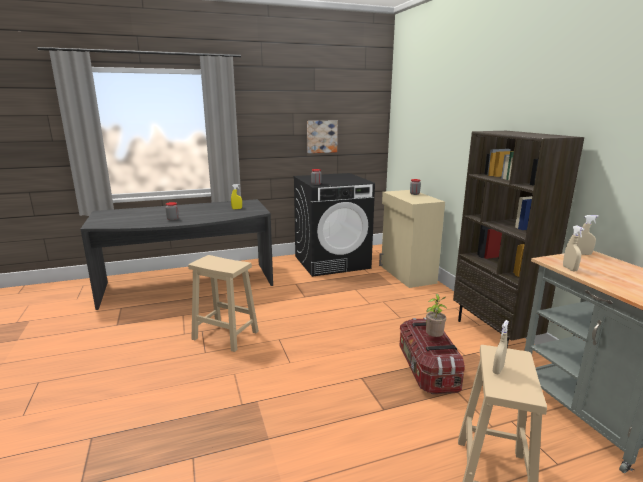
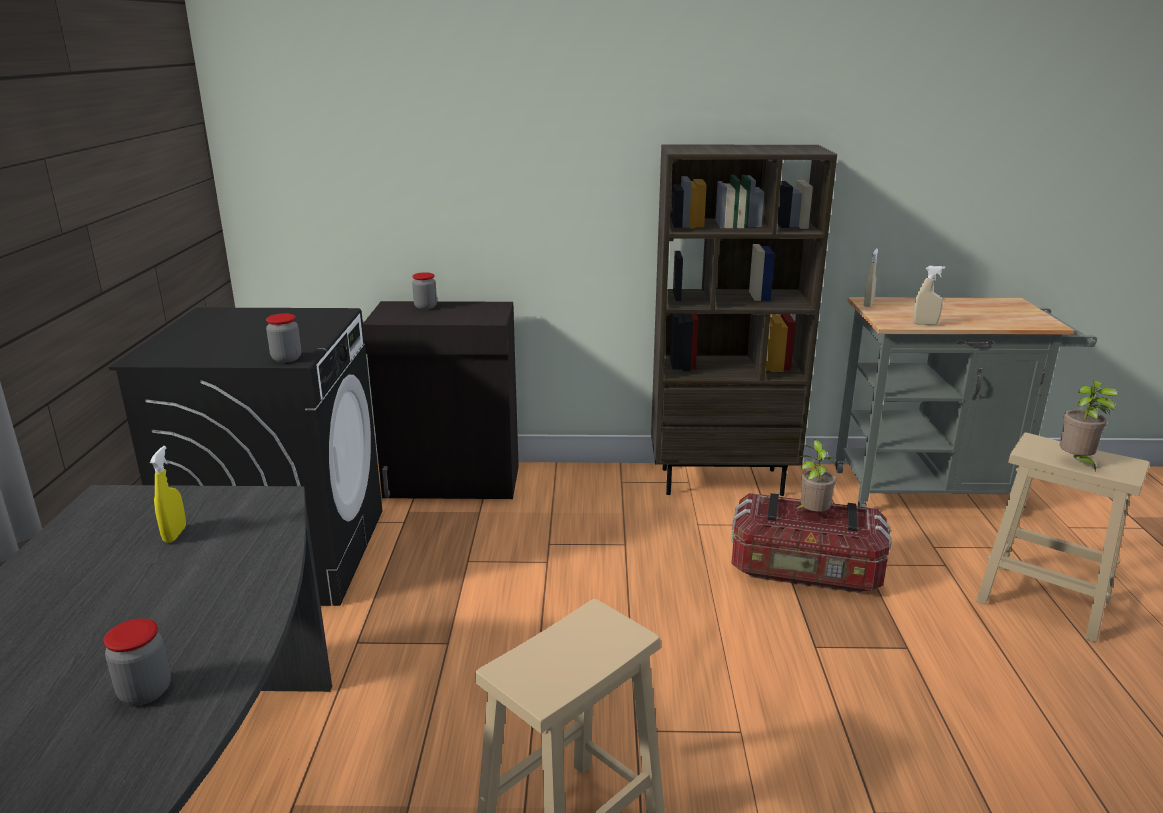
camera: 70 degrees left, 5 degrees up
picture [307,121,338,153] -> none
beige cabinet [379,190,445,288] -> black cabinet [363,301,519,499]
beige spray bottle [493,320,509,374] -> potted plant [1060,380,1118,472]

